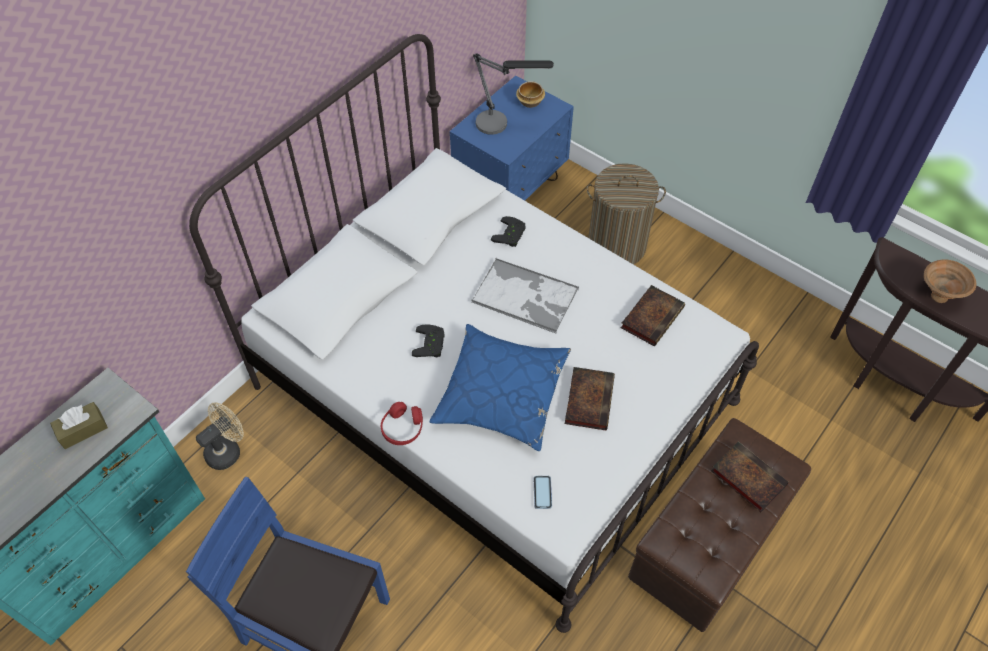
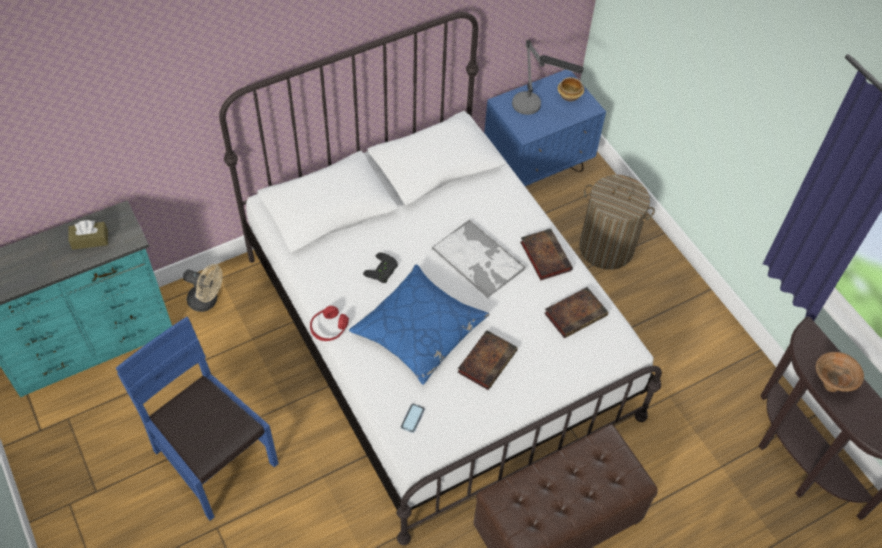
camera: 20 degrees right, 0 degrees up
beige fan [196,402,244,470] -> beige fan turned 45 degrees clockwise [183,264,223,312]
black game controller [491,216,526,247] -> none
book [711,441,789,512] -> book moved to [520,229,573,280]

